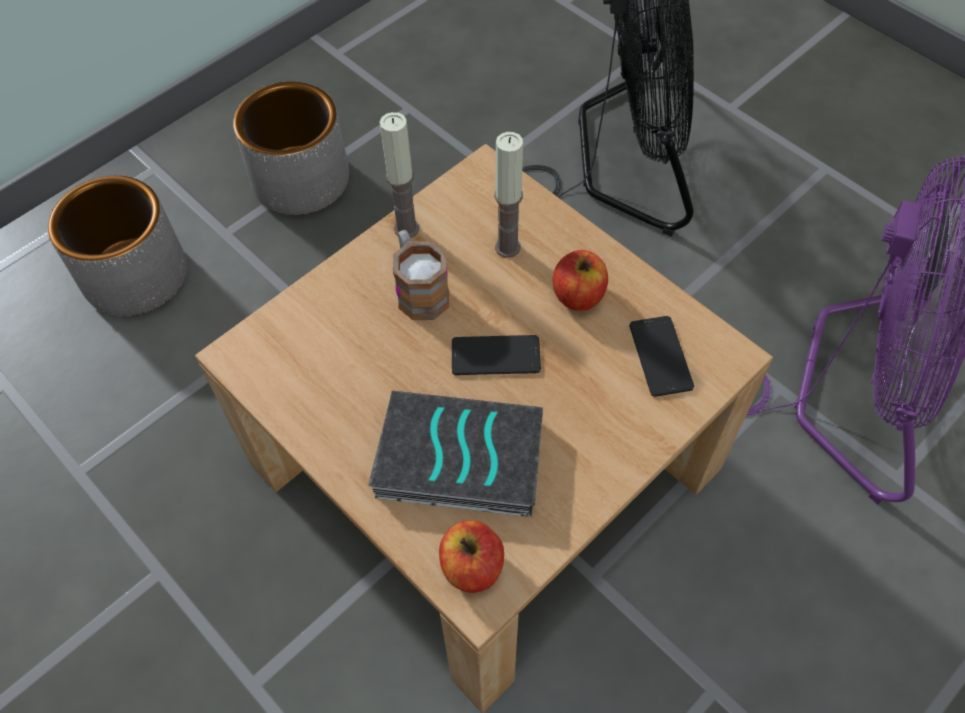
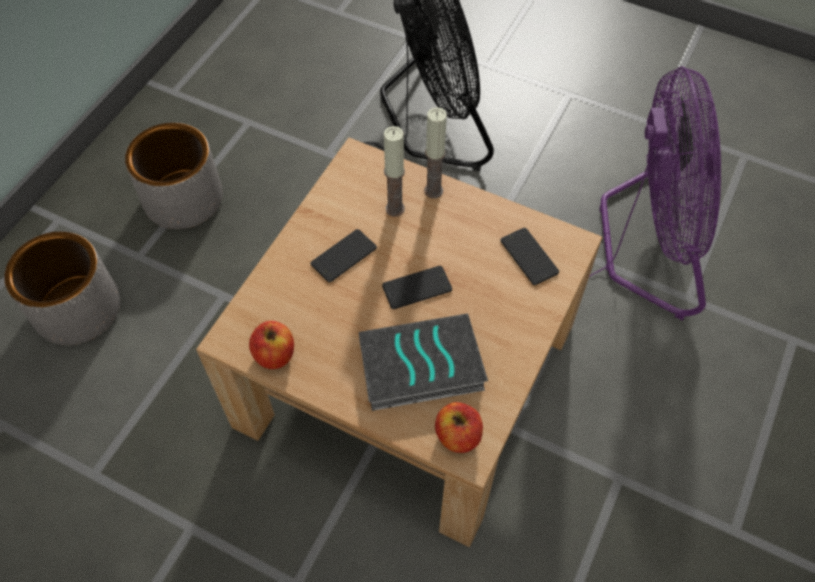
camera: 20 degrees left, 0 degrees up
candle [380,112,419,238] -> candle moved to [424,107,447,198]
mug [393,230,449,320] -> phone [311,229,377,282]
apple [553,250,608,311] -> apple moved to [249,321,294,369]

